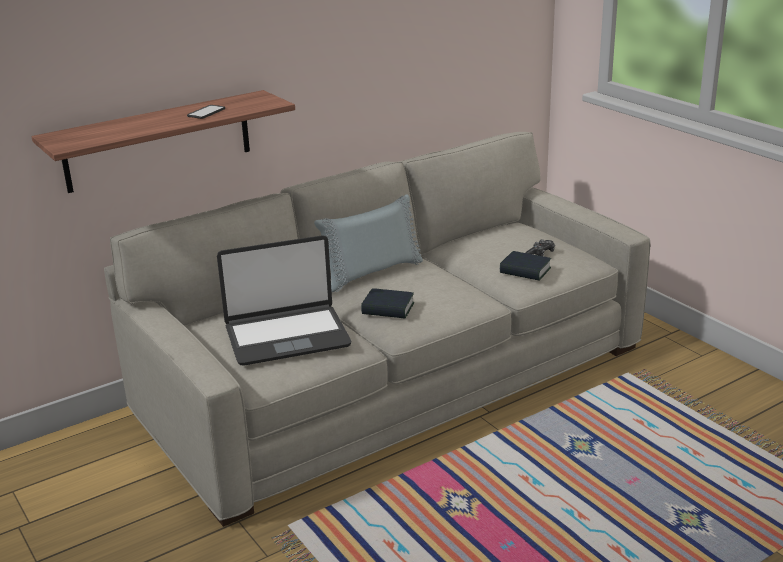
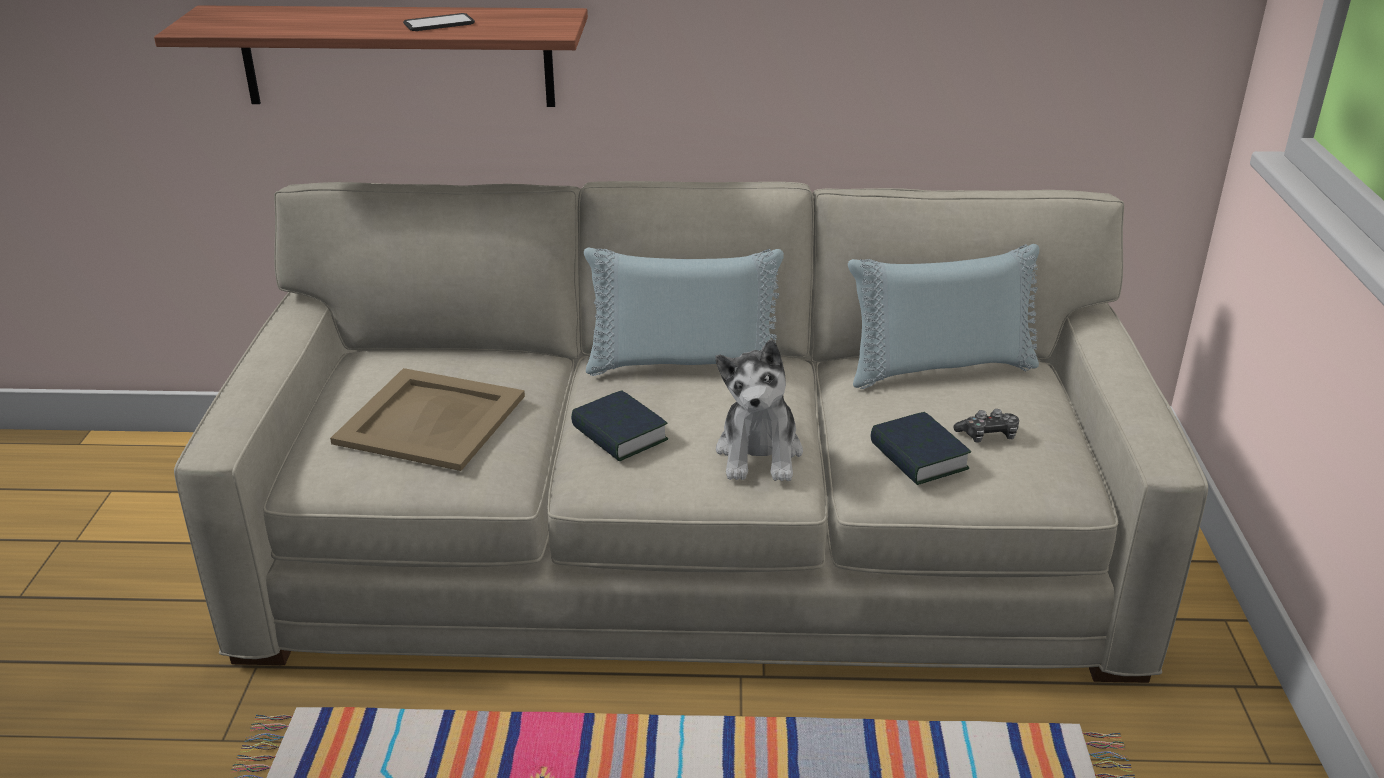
camera: 35 degrees right, 5 degrees up
laptop [217,235,351,366] -> beige tray [330,368,525,471]
none -> plush toy [715,339,803,481]
none -> blue pillow [848,244,1039,389]

